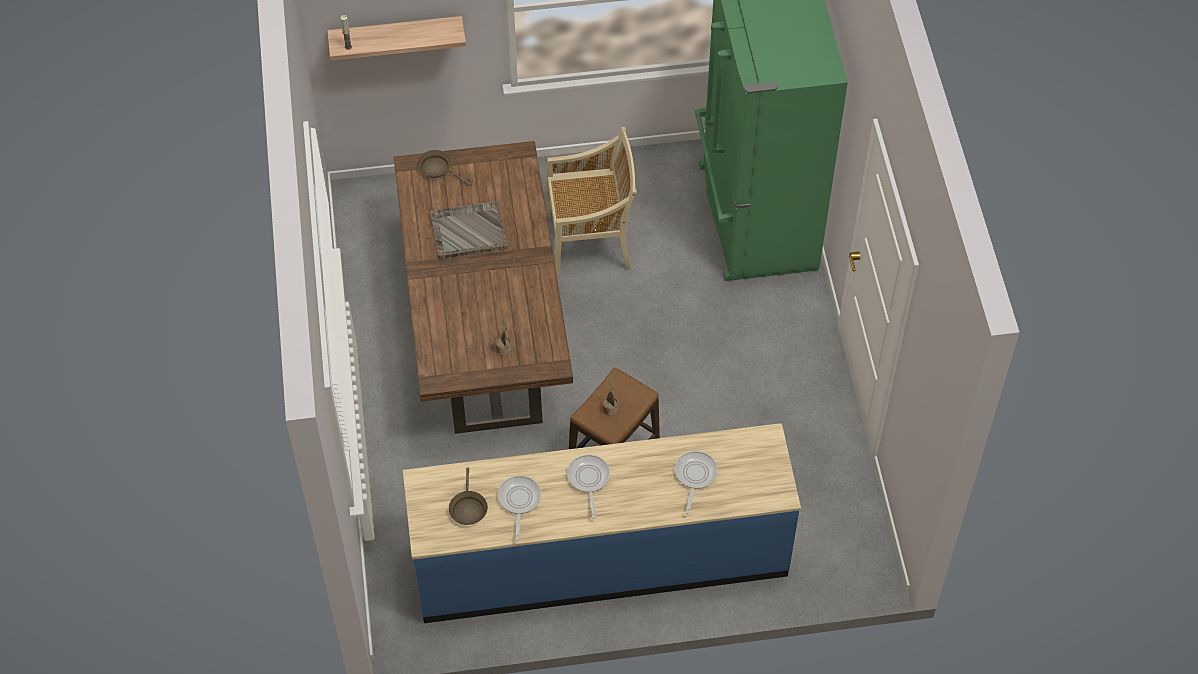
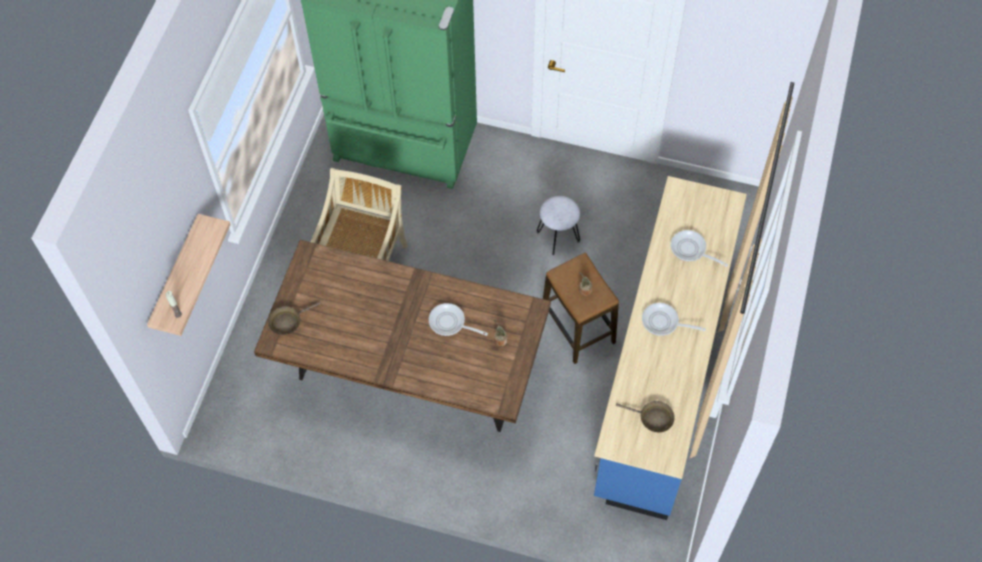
camera: 65 degrees left, 5 degrees up
grey tray [430,201,508,259] -> none
frying pan [498,475,541,541] -> frying pan moved to [429,303,488,336]
none -> grey stool [537,196,580,255]

